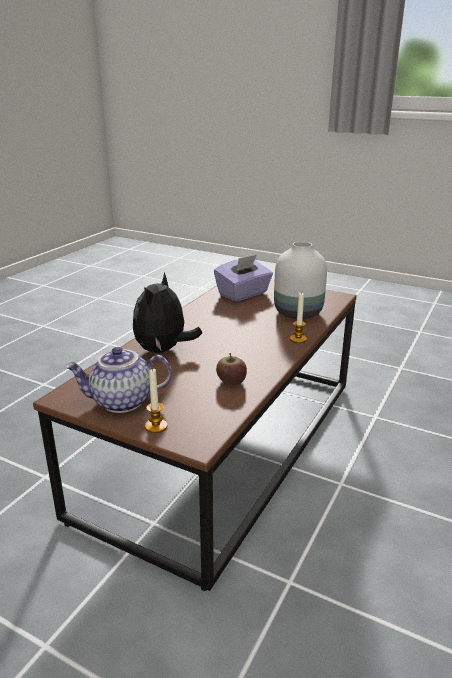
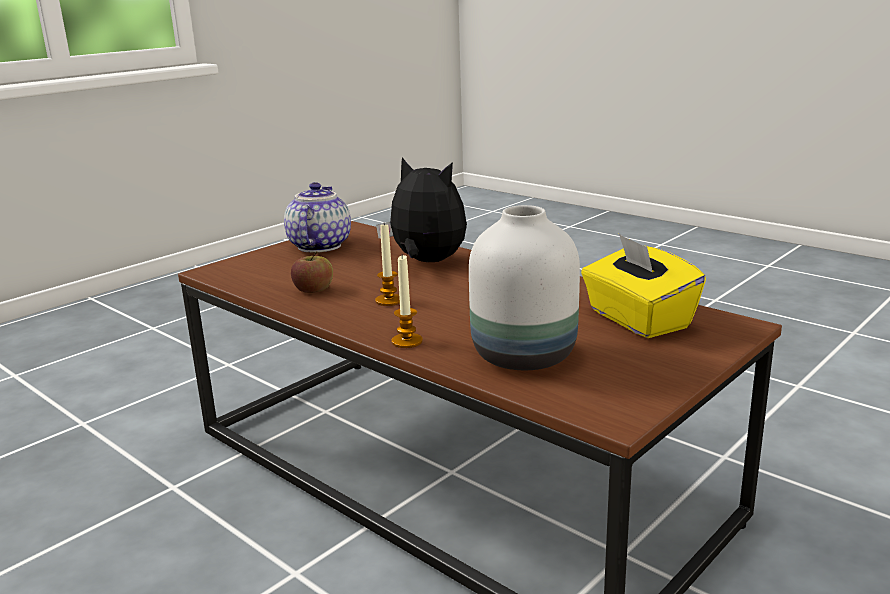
camera: 105 degrees right, 5 degrees down
candle [145,368,168,433] -> candle moved to [375,223,400,306]
purple tissue box [214,255,273,302] -> yellow tissue box [581,234,706,338]

